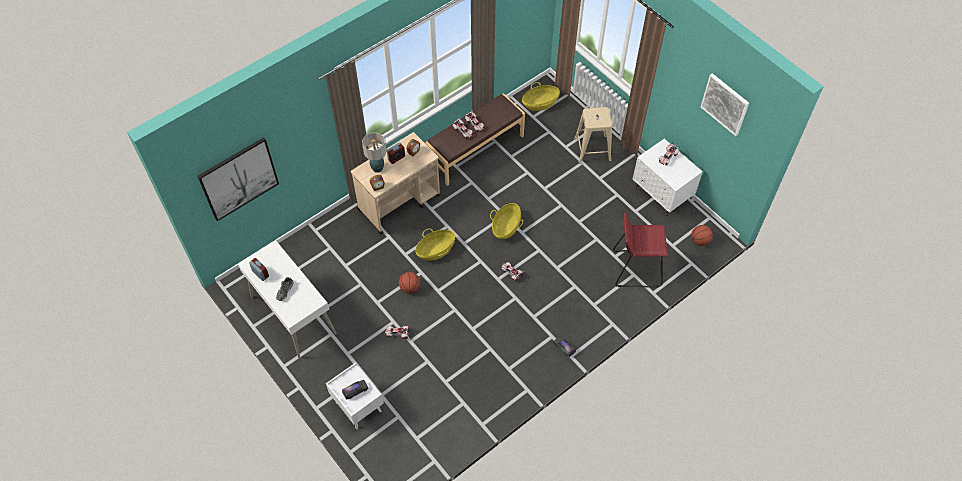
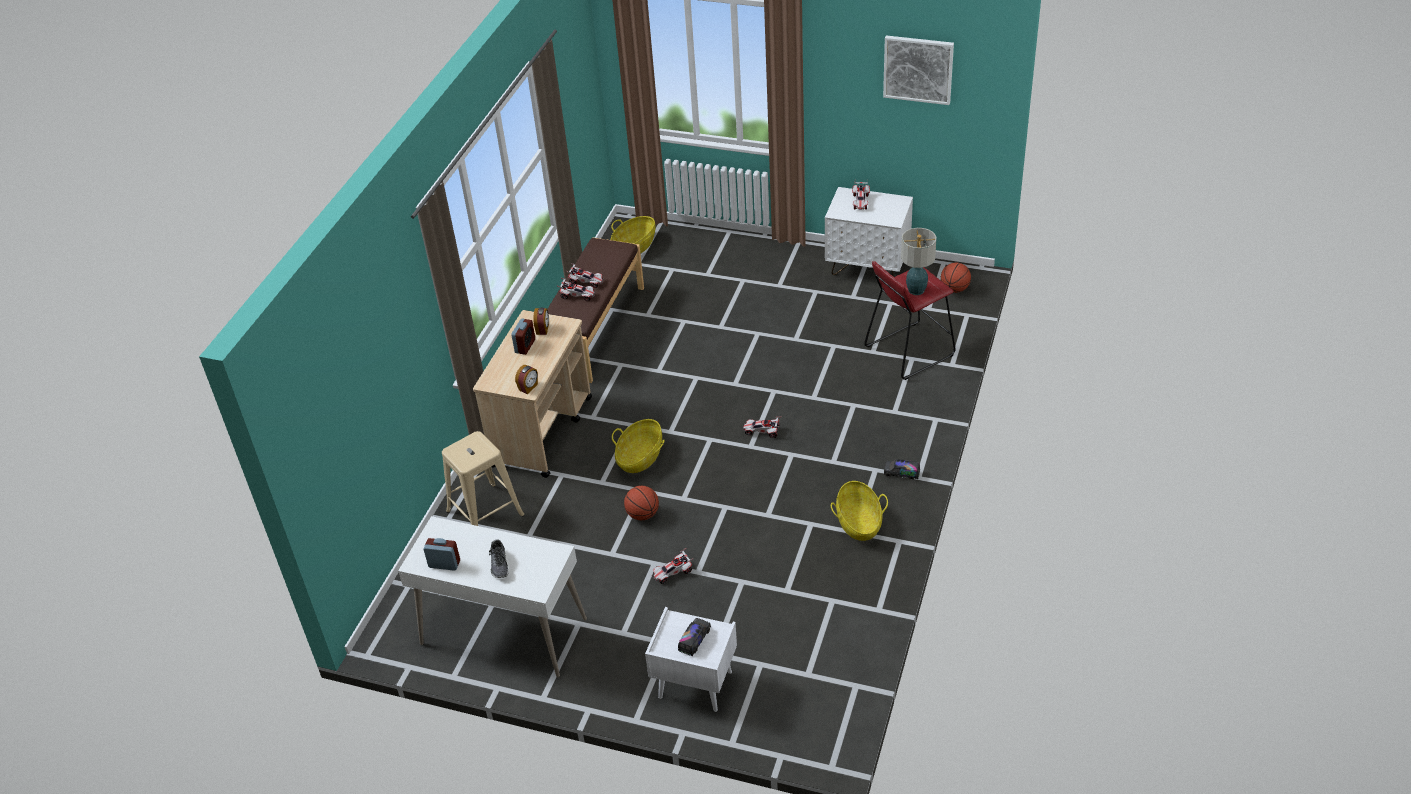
camera: 30 degrees left, 15 degrees down
picture [197,137,279,221] -> none
table lamp [362,133,386,173] -> table lamp moved to [901,228,937,295]
basket [490,203,523,239] -> basket moved to [831,481,888,541]
beige stool [574,107,612,164] -> beige stool moved to [442,431,525,526]

